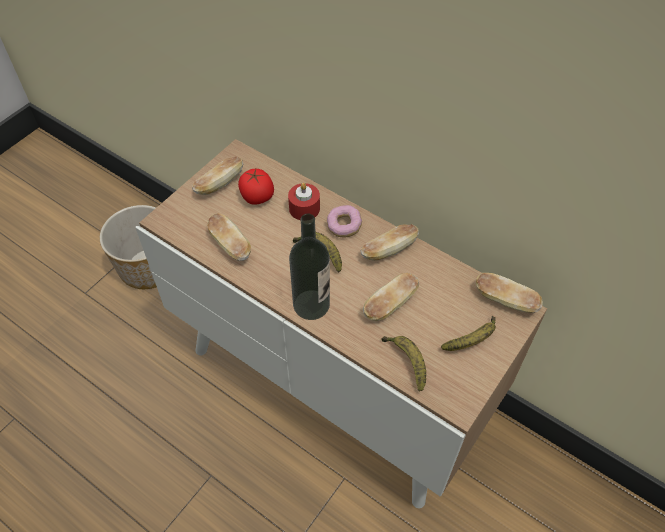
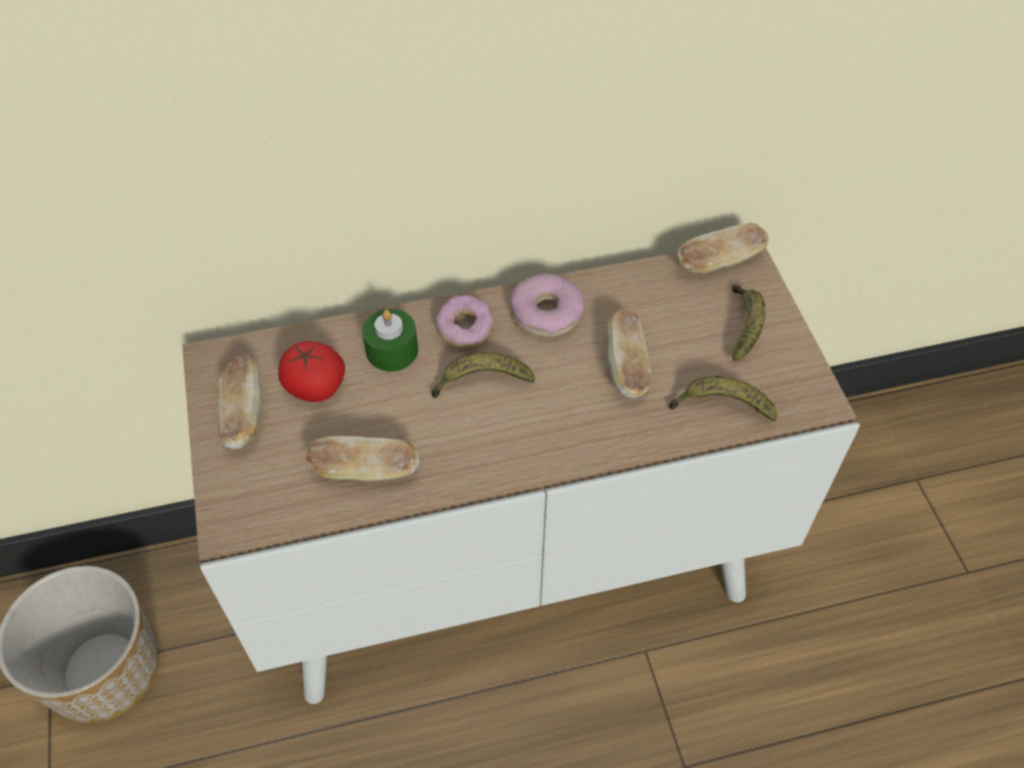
camera: 50 degrees left, 0 degrees up
red candle [288,183,320,220] -> green candle [362,309,418,371]
bottle [289,214,330,320] -> none
bread [360,224,419,261] -> donut [511,273,585,337]

